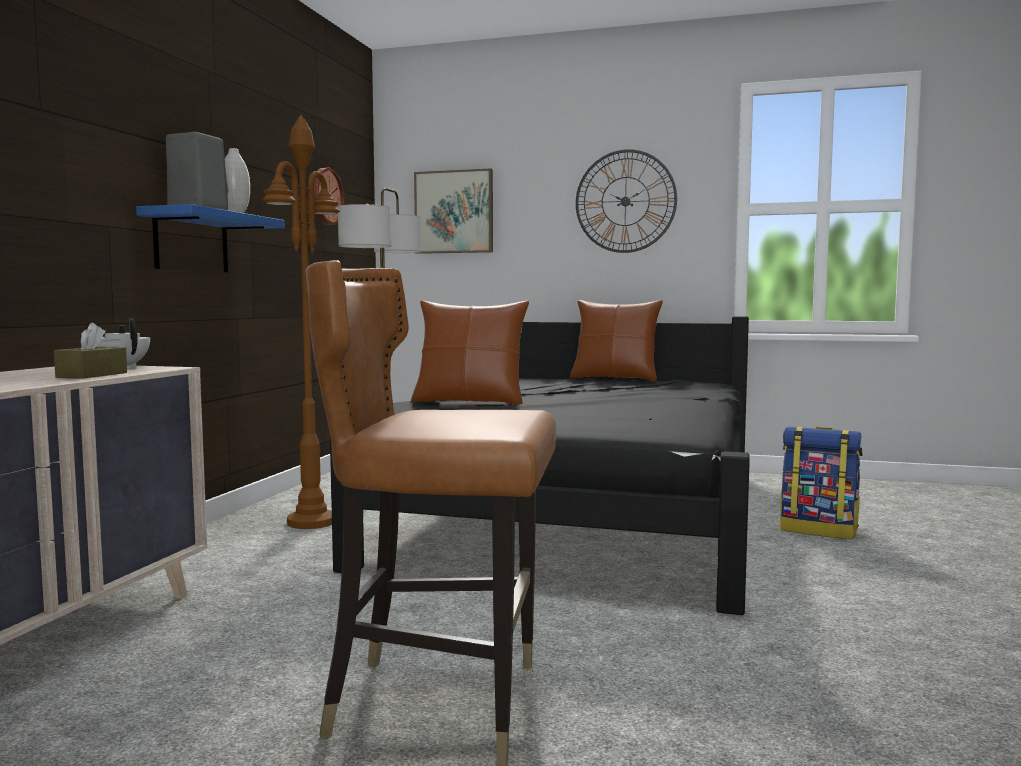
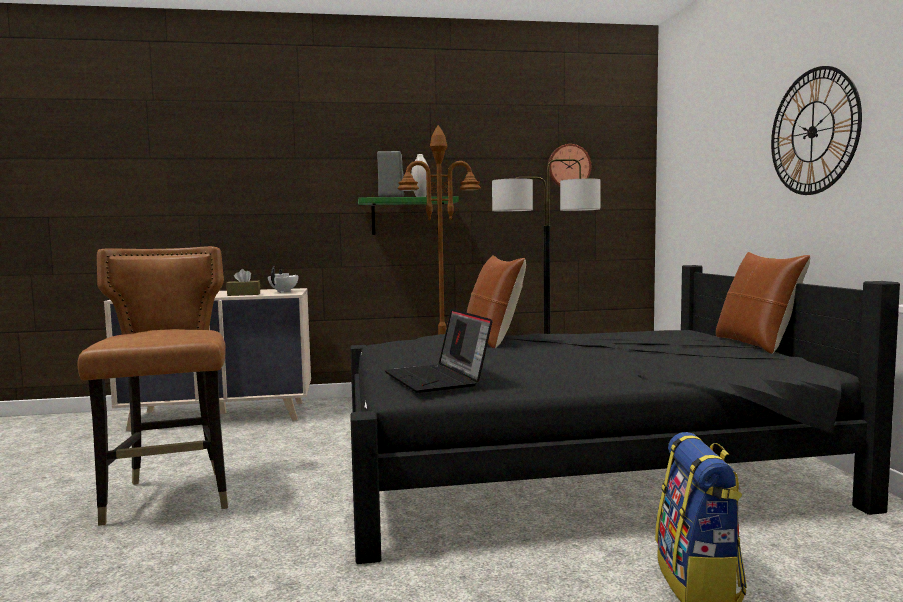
camera: 65 degrees right, 0 degrees up
blue shelf [136,204,285,272] -> green shelf [358,197,459,235]
picture [414,168,493,254] -> none
none -> laptop [385,309,493,393]

